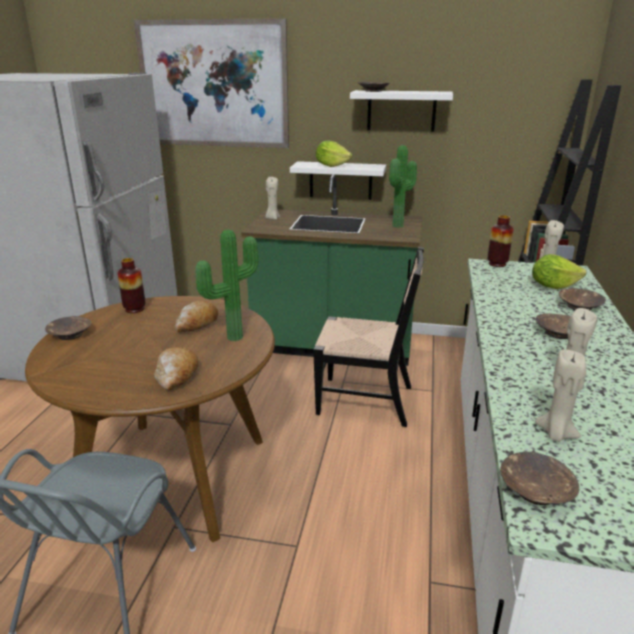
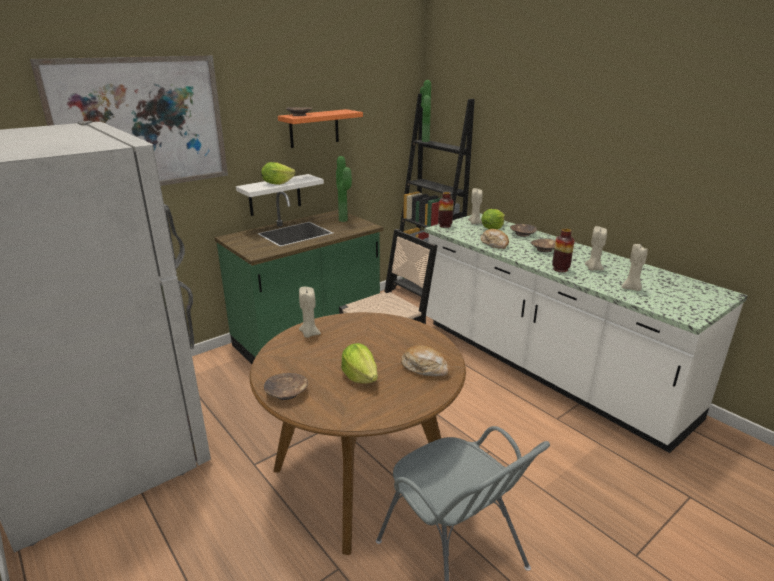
camera: 50 degrees left, 0 degrees up
vase [117,258,145,313] -> vase moved to [552,229,574,272]
bread [175,301,218,332] -> bread moved to [480,229,509,249]
potted plant [195,229,259,341] -> potted plant moved to [420,80,431,142]
beige candle [265,177,280,220] -> beige candle moved to [299,287,321,338]
white shelf [350,90,453,132] -> orange shelf [278,109,363,148]
brown bowl [500,452,579,505] -> none
none -> lettuce [341,343,378,384]

